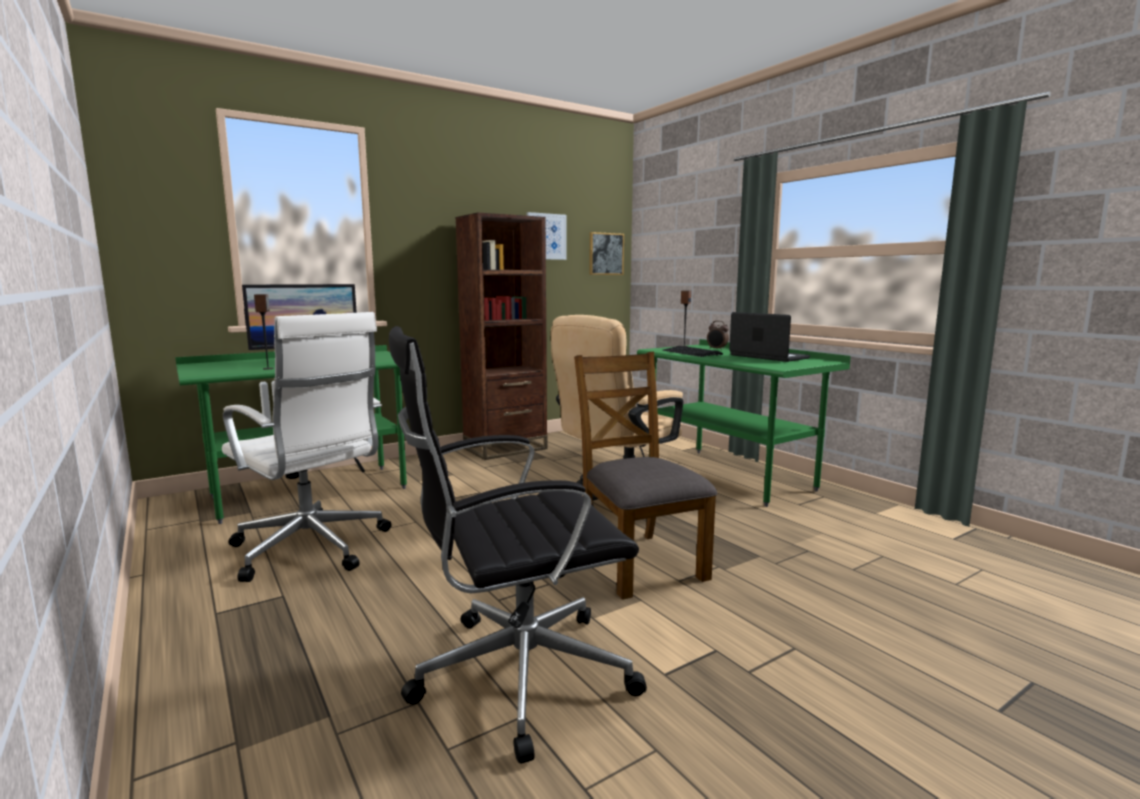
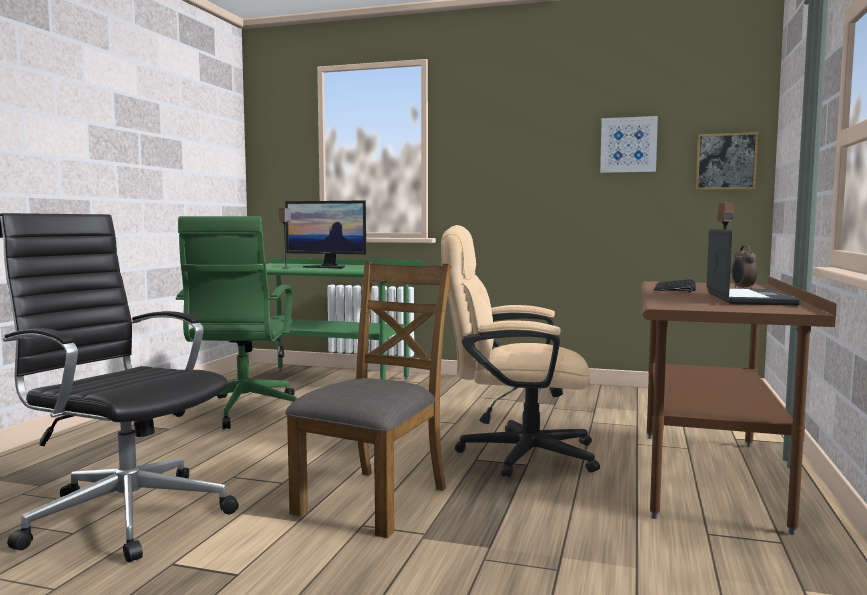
camera: 50 degrees right, 5 degrees down
white office chair [222,312,392,582] -> green office chair [173,216,297,429]
brown bookcase [456,212,548,460] -> none
green desk [637,339,851,507] -> brown desk [641,276,837,535]

